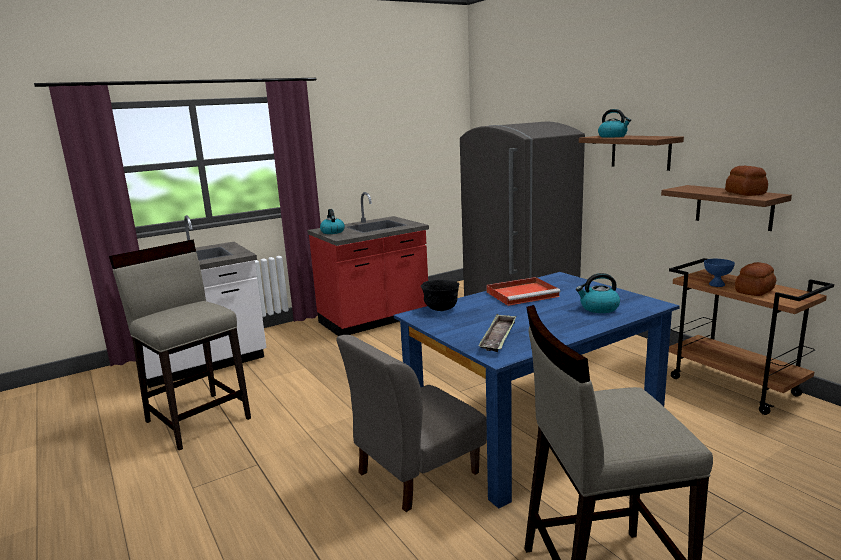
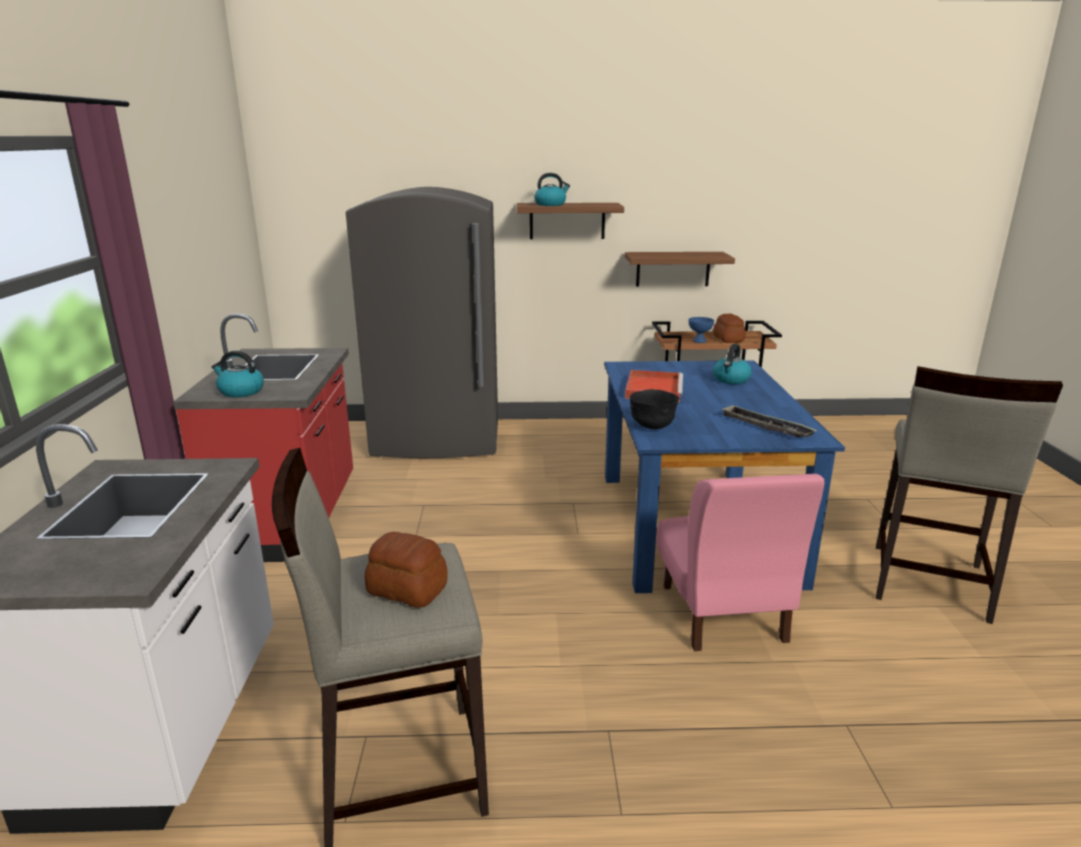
camera: 60 degrees left, 5 degrees up
grey chair [336,335,487,512] -> pink chair [656,474,824,651]
bread [725,166,768,196] -> bread moved to [365,532,448,607]

